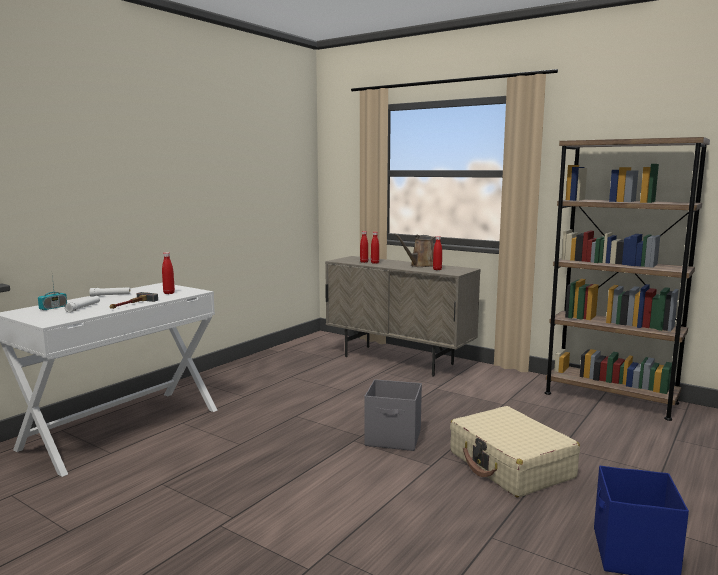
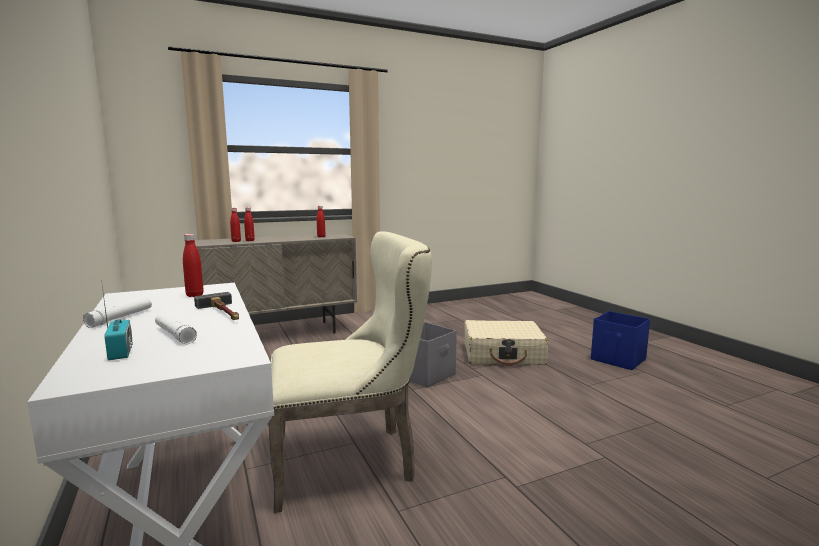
camera: 60 degrees left, 0 degrees up
brown watering can [394,234,436,267] -> none
brown bookcase [545,137,710,421] -> none
none -> beige chair [268,231,432,513]

